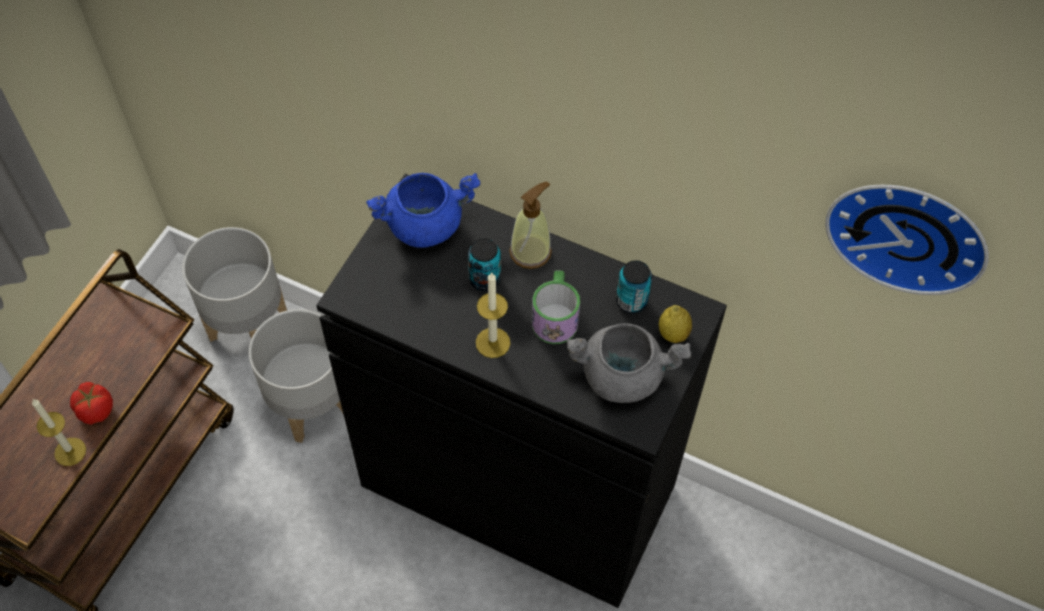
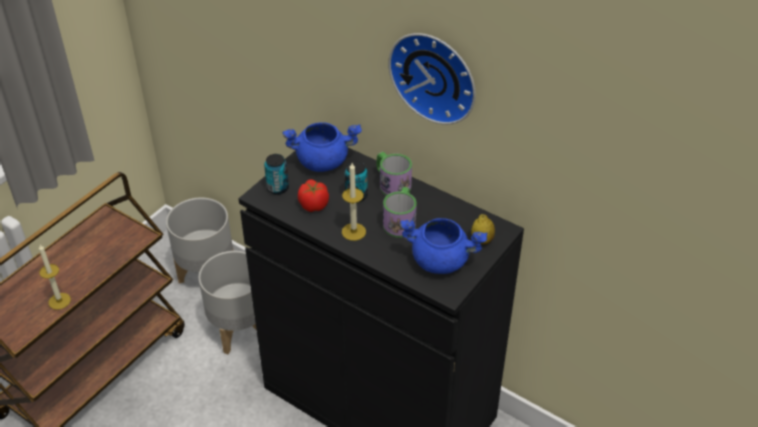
camera: 10 degrees right, 15 degrees down
tomato [70,382,113,425] -> tomato moved to [298,179,329,212]
soap dispenser [509,181,552,269] -> mug [376,152,412,196]
grey cooking pot [567,323,691,403] -> blue cooking pot [400,218,488,274]
can [616,260,652,313] -> can moved to [264,154,289,195]
wall clock [825,185,989,295] -> wall clock moved to [388,33,476,125]

